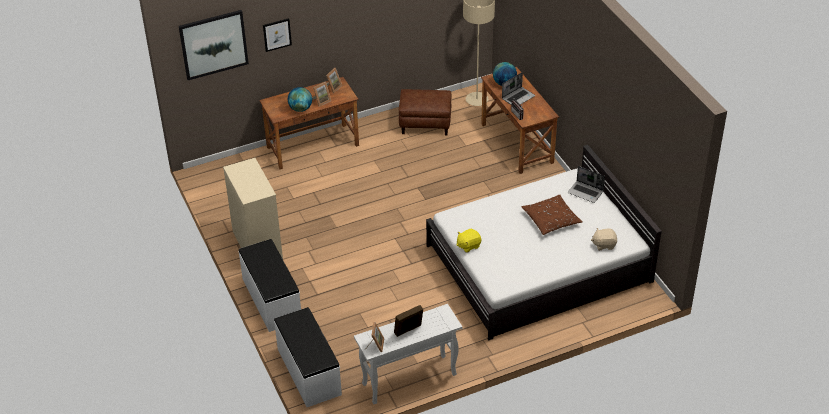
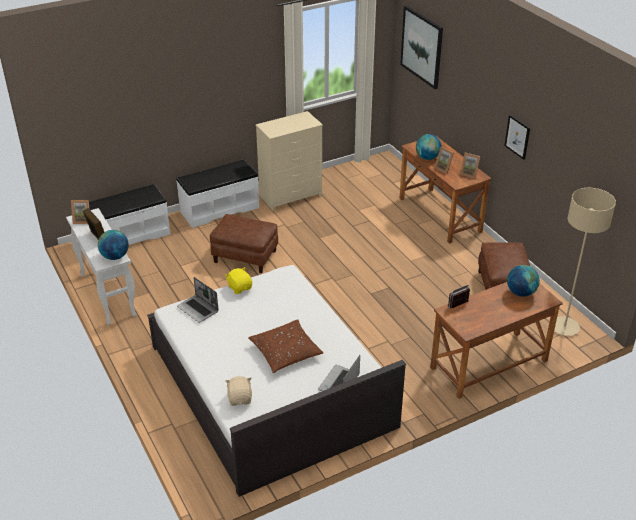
camera: 85 degrees right, 5 degrees down
picture [263,18,292,52] -> picture moved to [504,115,530,160]
laptop [502,72,535,105] -> laptop moved to [177,277,219,323]
none -> globe [98,230,129,260]
none -> brown ottoman [210,214,278,273]

